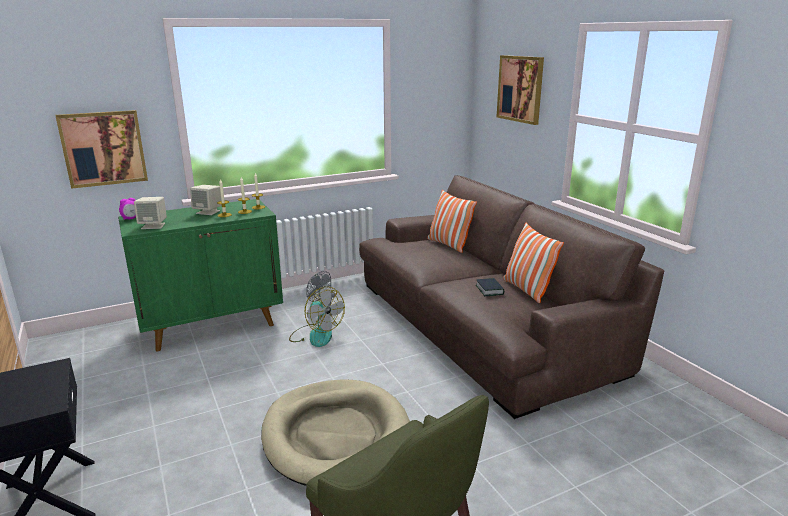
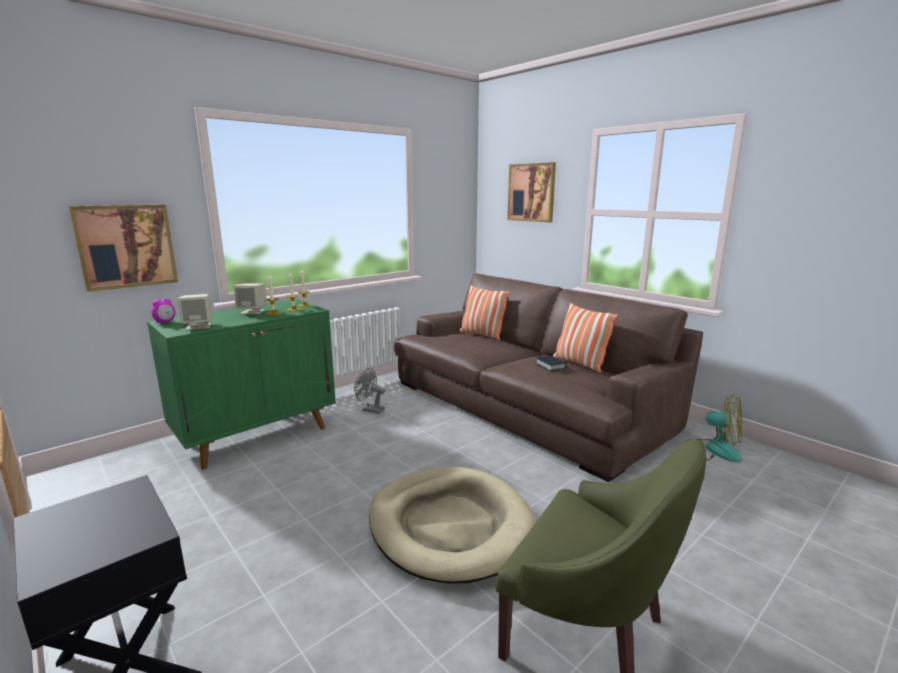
camera: 15 degrees left, 5 degrees down
fan [289,287,345,347] -> fan moved to [687,394,742,462]

